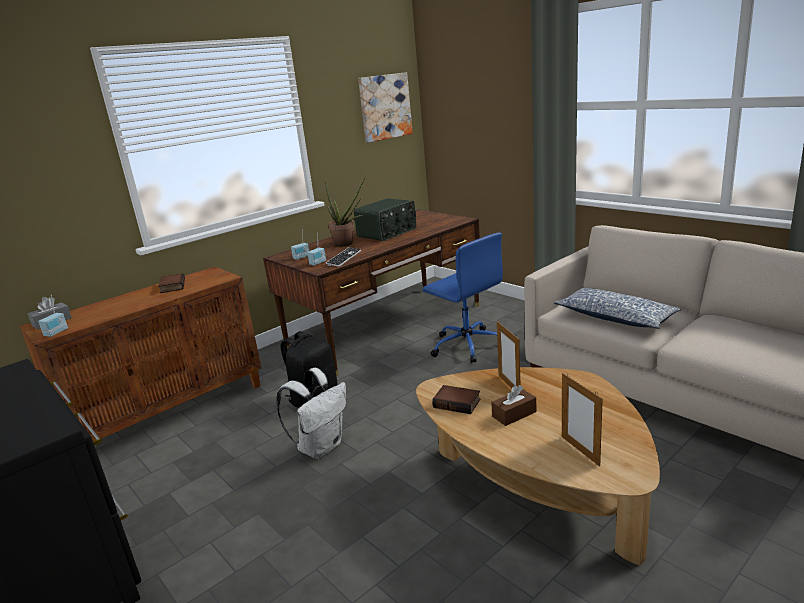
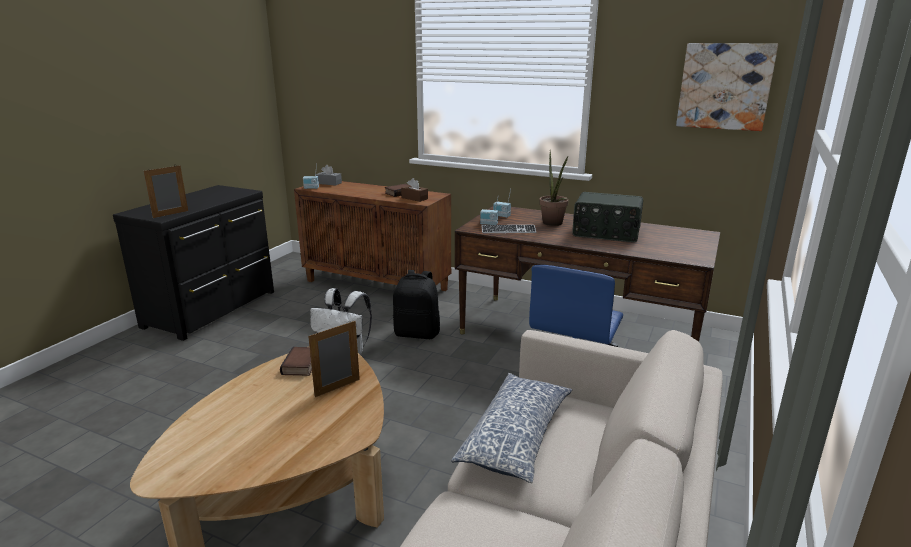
camera: 65 degrees right, 0 degrees up
brown tissue box [491,385,536,426] -> brown tissue box moved to [401,178,428,202]
picture frame [562,373,603,467] -> picture frame moved to [144,165,188,218]

